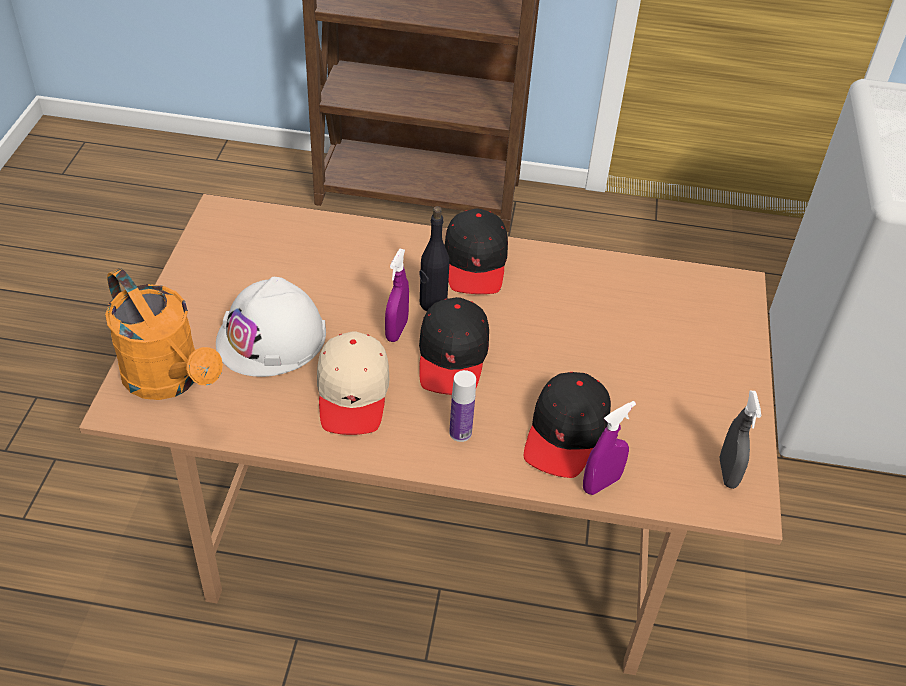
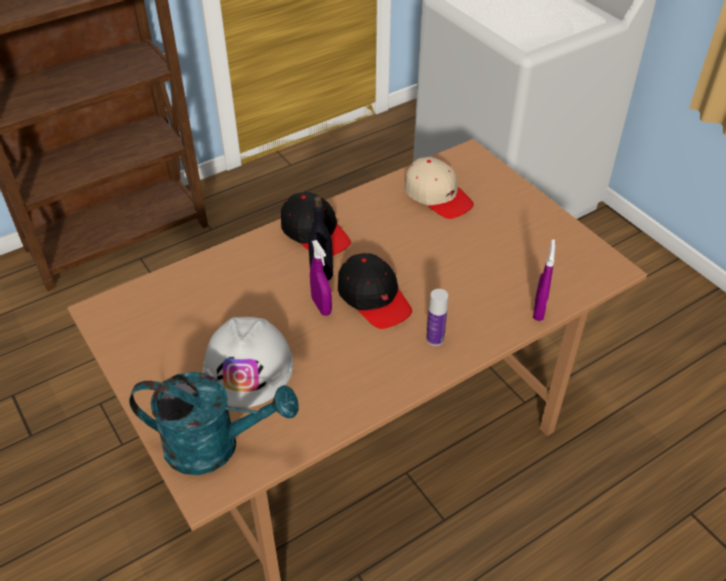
camera: 40 degrees left, 0 degrees up
orange watering can [105,268,223,400] -> turquoise watering can [129,372,299,475]
beige cap [317,332,389,435] -> beige cap moved to [404,157,474,219]
black cap [524,372,611,478] -> none
grey spray bottle [720,391,761,489] -> none

